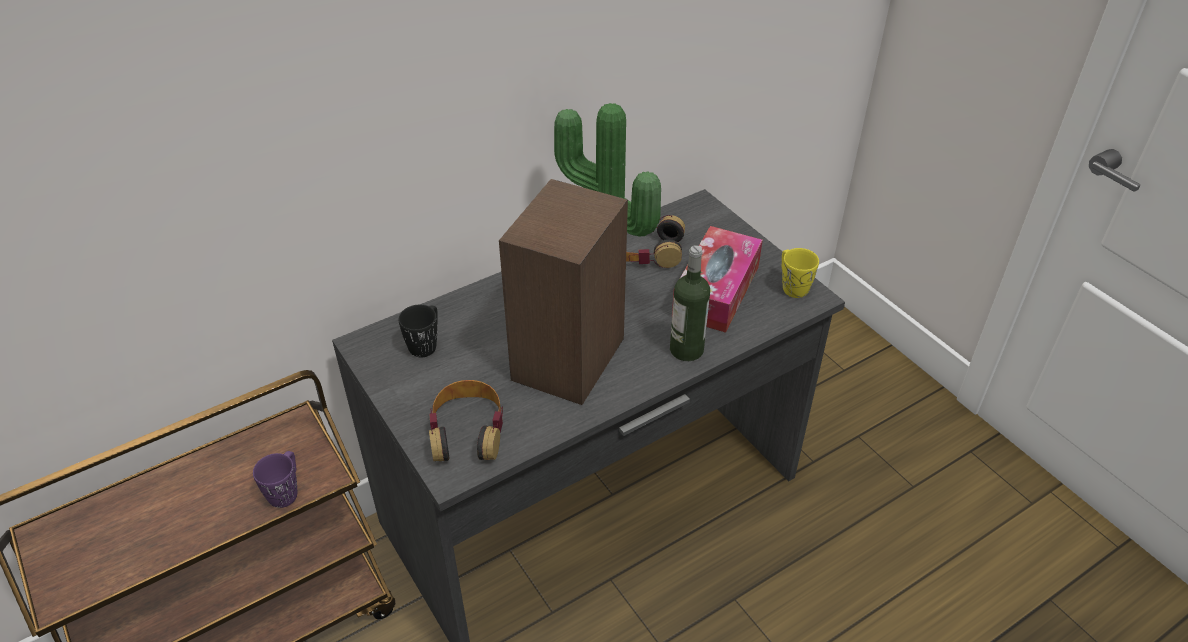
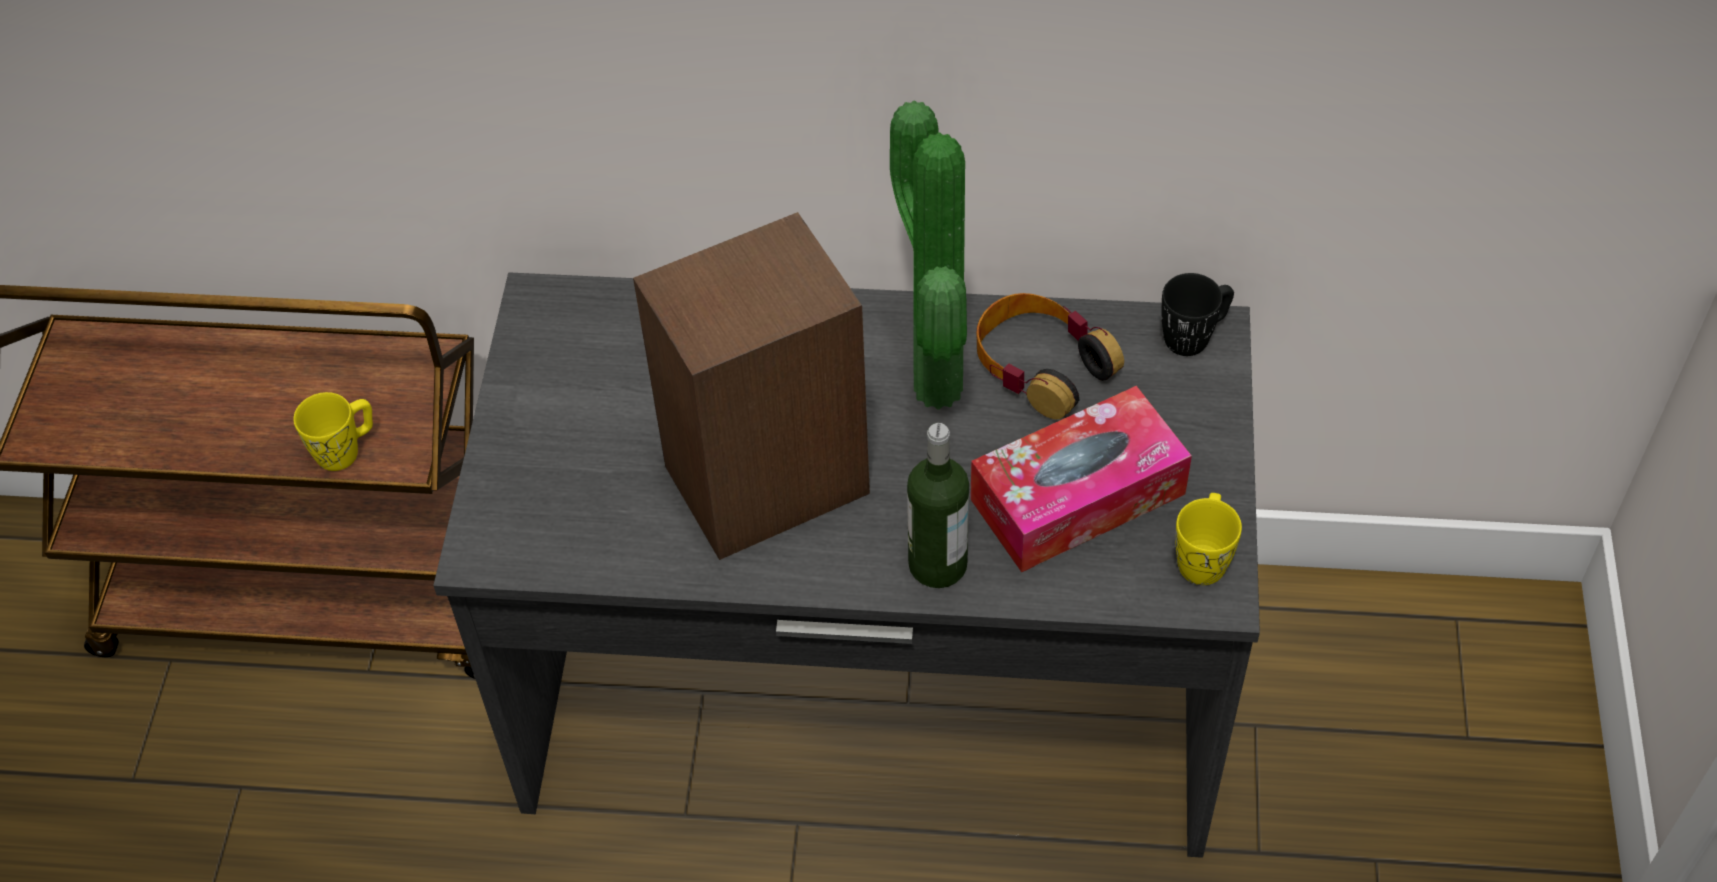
camera: 40 degrees right, 10 degrees up
purple mug [253,451,297,508] -> yellow mug [293,392,373,471]
black mug [399,305,437,357] -> black mug moved to [1161,273,1234,356]
headphones [429,380,503,461] -> none

